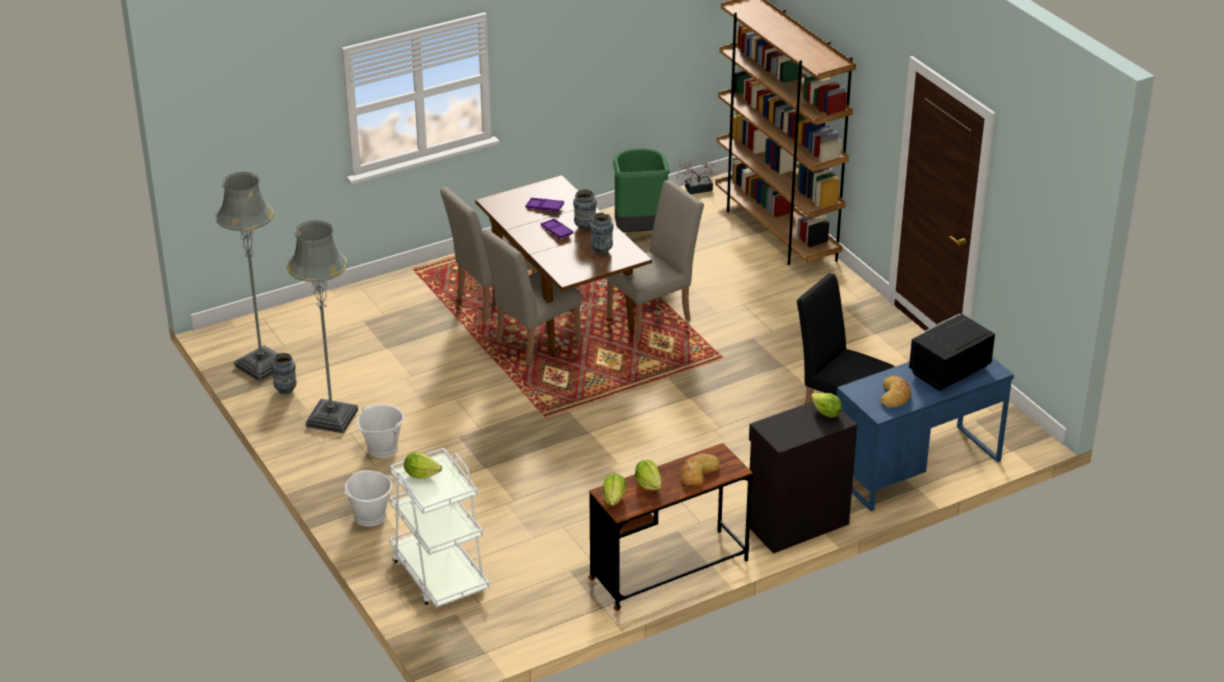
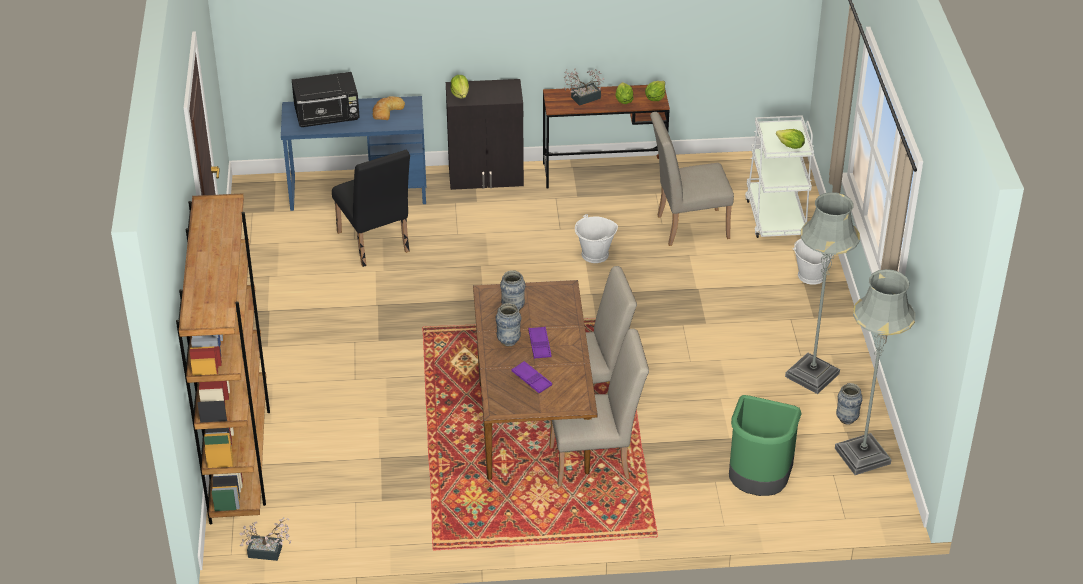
camera: 155 degrees left, 5 degrees up
white bucket [357,404,404,458] -> white bucket moved to [575,214,618,263]
beige chair [606,180,704,342] -> beige chair moved to [650,112,734,246]
green trash can [613,148,670,232] -> green trash can moved to [729,395,802,496]
bread [681,454,719,486] -> potted plant [564,68,604,106]

